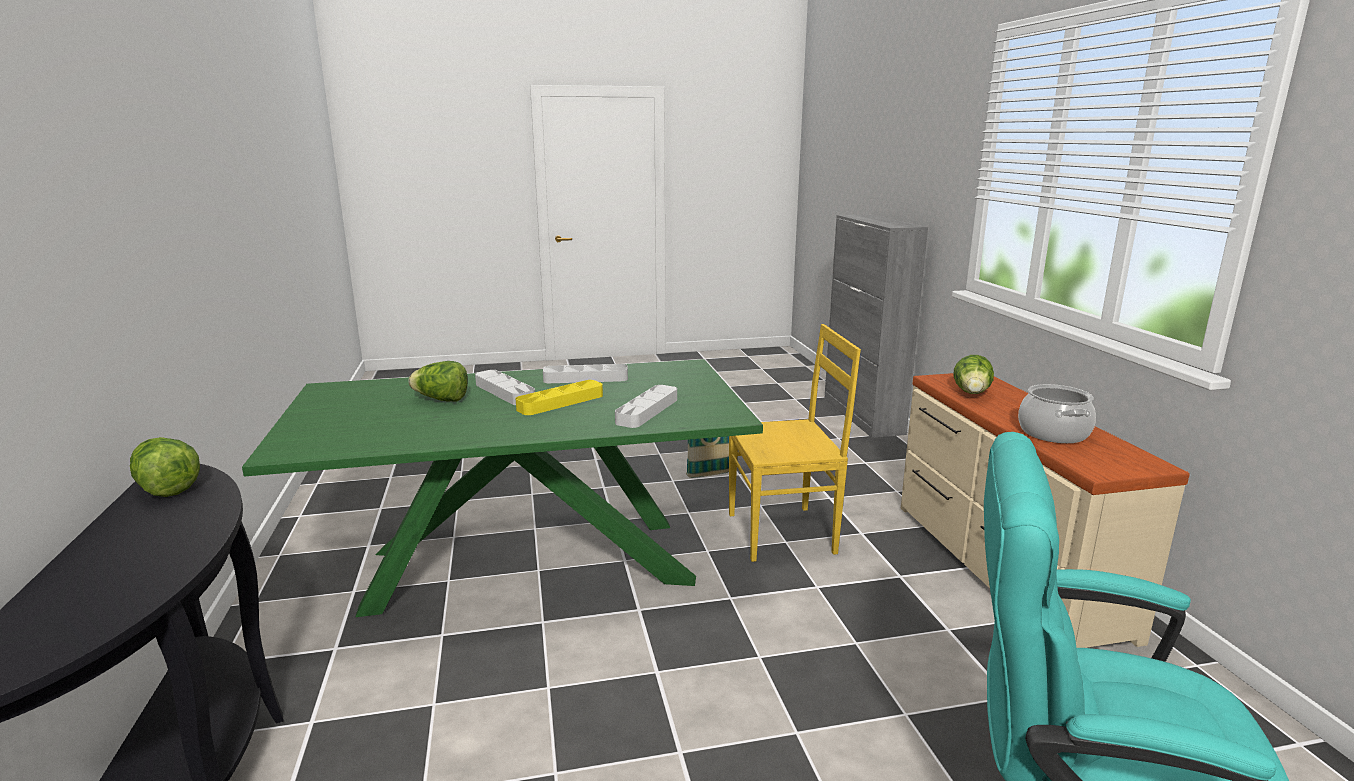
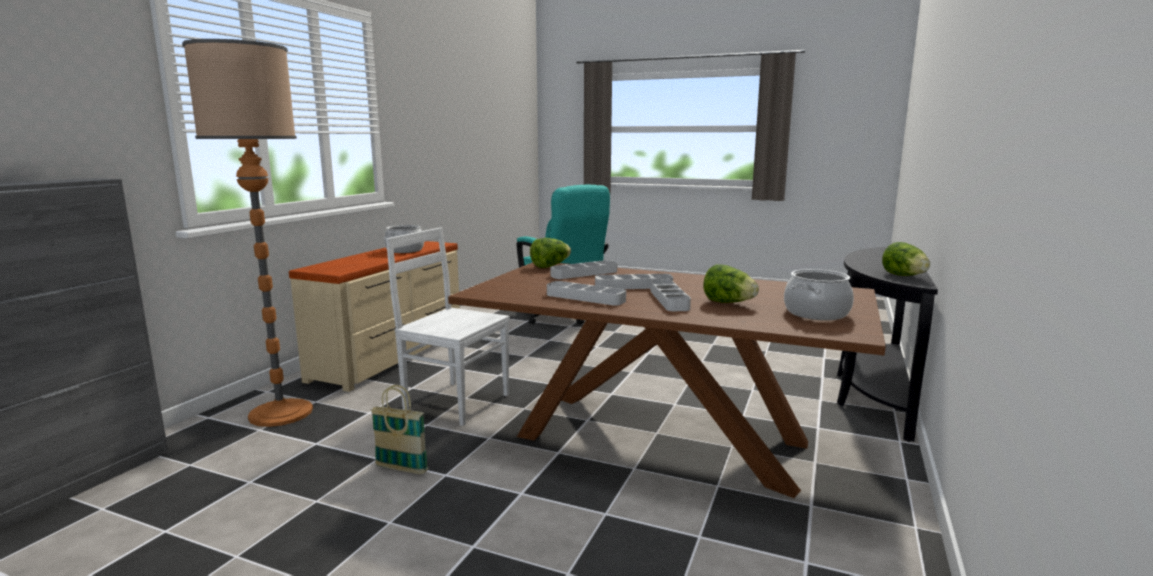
camera: 145 degrees left, 5 degrees down
green dining table [242,359,763,617] -> brown dining table [448,262,886,498]
yellow tray [516,380,603,415] -> grey tray [595,274,673,289]
yellow chair [729,324,861,562] -> white chair [386,227,510,426]
lettuce [954,355,994,394] -> lettuce moved to [530,238,571,268]
none -> floor lamp [182,39,313,427]
none -> cooking pot [784,269,854,320]

